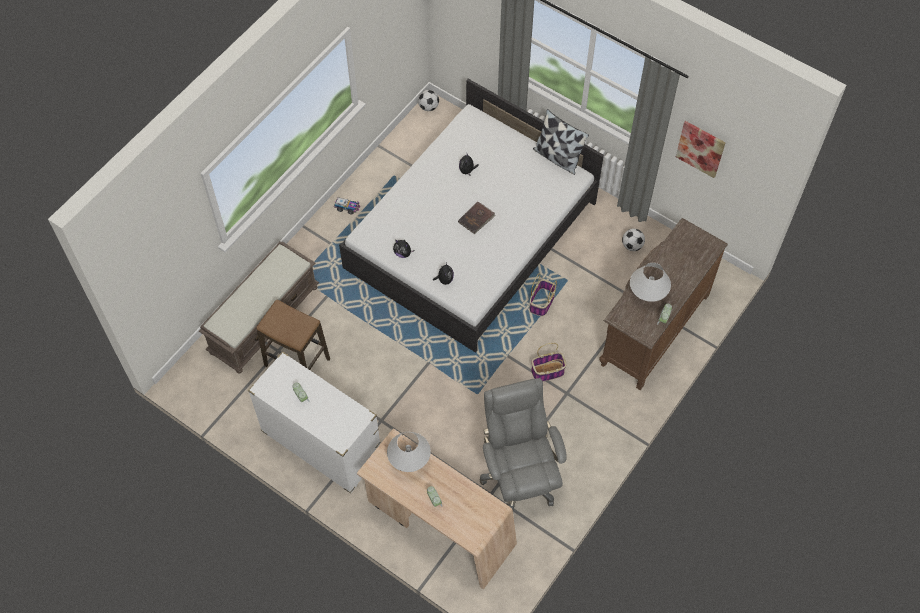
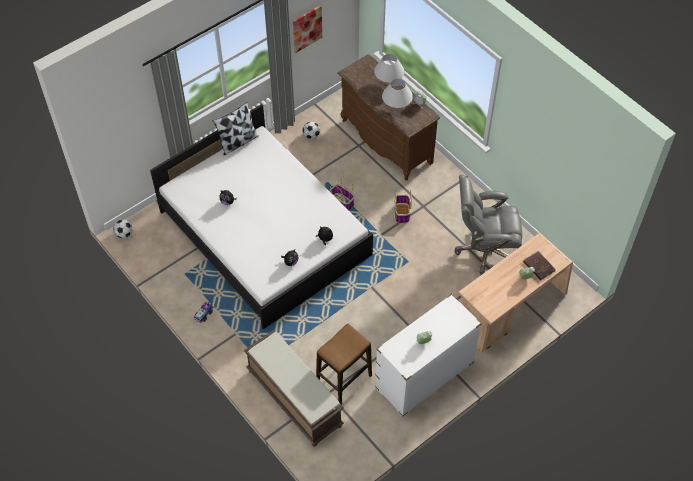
camera: 75 degrees left, 5 degrees down
white table lamp [387,432,431,472] -> white table lamp moved to [374,54,404,83]
brown book [458,202,496,234] -> brown book moved to [523,251,556,280]

